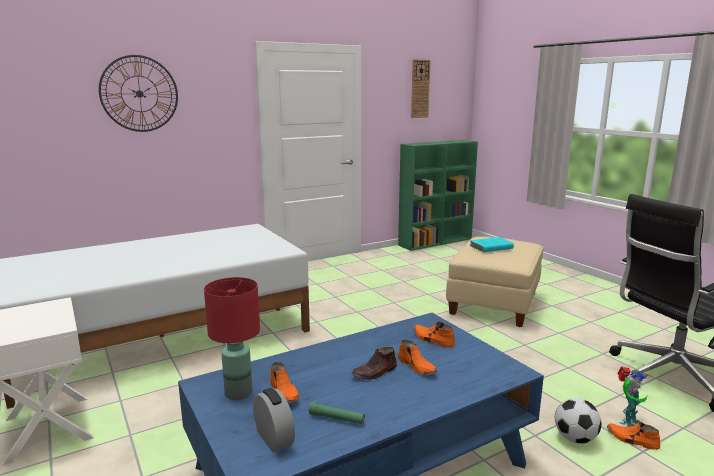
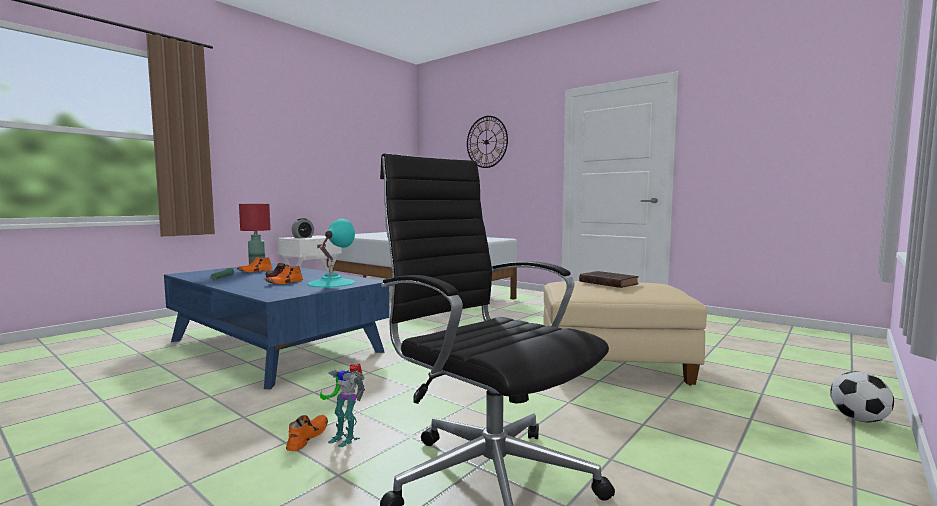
camera: 70 degrees right, 10 degrees down
alarm clock [253,388,295,452] -> alarm clock moved to [292,218,314,238]
green bookcase [398,140,478,251] -> none
wall clock [411,59,431,118] -> none
orange shoe [414,322,455,347] -> turquoise table lamp [307,219,356,288]
turquoise book [470,237,514,252] -> brown book [579,271,639,288]
football [555,398,602,444] -> football moved to [830,371,894,422]

